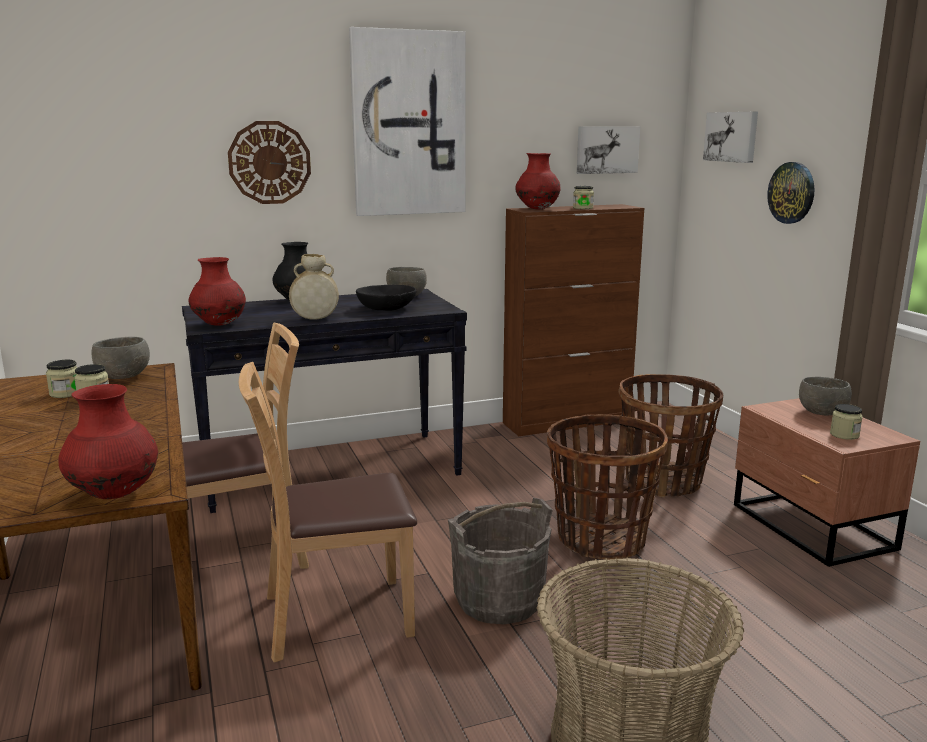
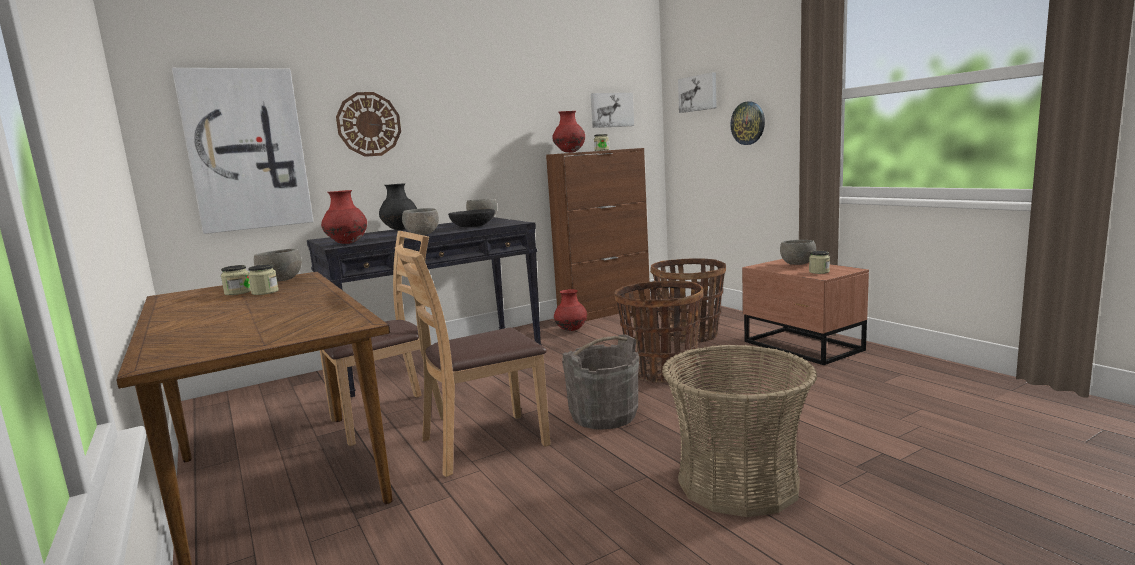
camera: 10 degrees left, 5 degrees down
red vase [58,384,158,499] -> red vase moved to [554,289,587,331]
beige vase [289,254,339,320] -> grey bowl [402,208,439,235]
picture [349,27,466,216] -> picture moved to [172,68,314,234]

